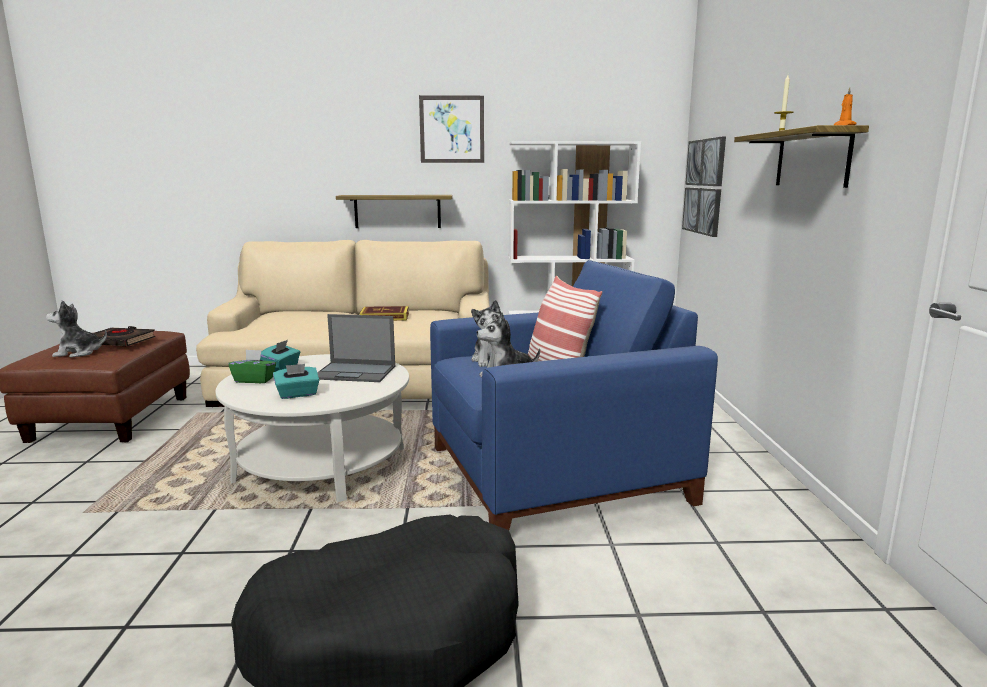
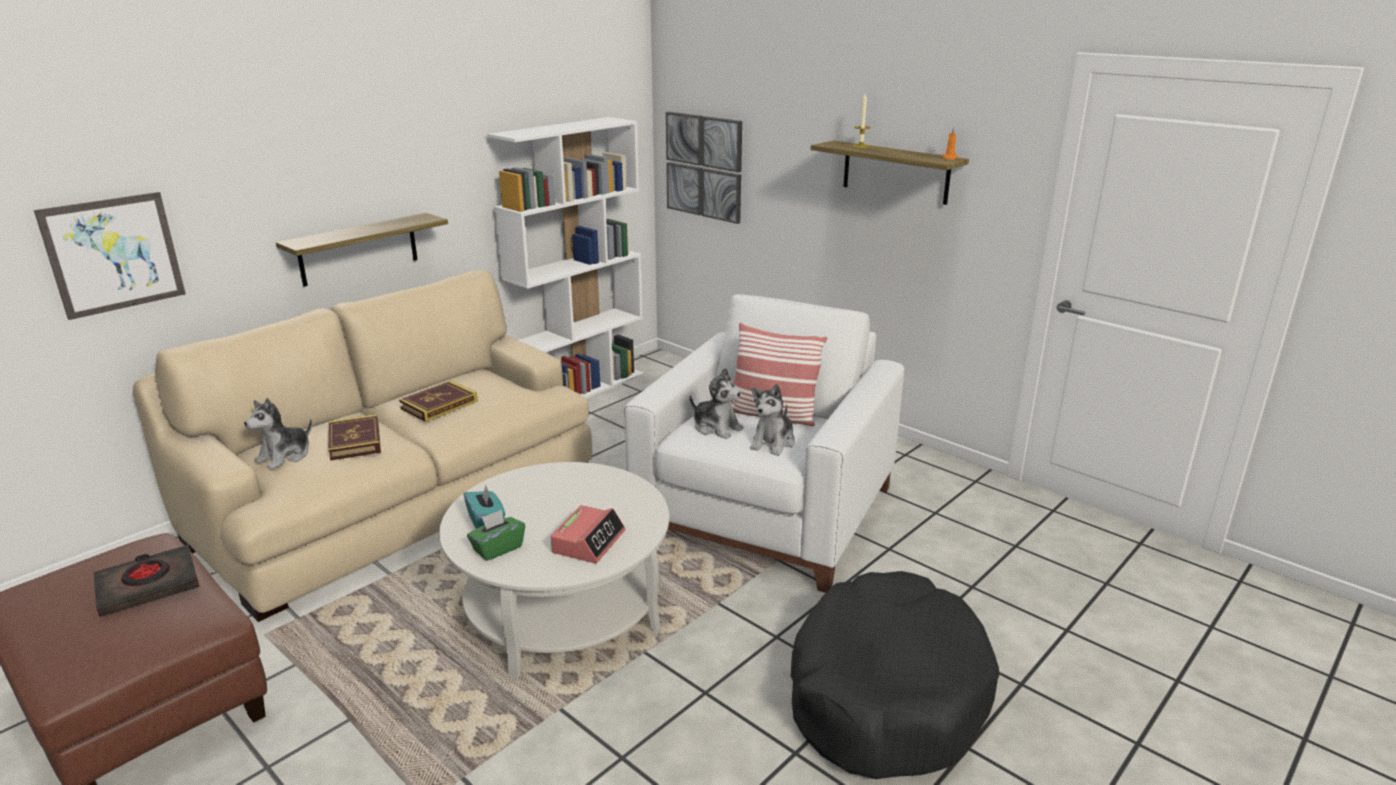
camera: 45 degrees left, 10 degrees up
plush toy [46,300,107,358] -> plush toy moved to [244,398,312,469]
turquoise tissue box [273,364,319,399] -> alarm clock [551,505,625,563]
laptop [317,314,395,382] -> none
picture [419,95,484,163] -> picture moved to [34,192,186,320]
blue armchair [430,260,718,530] -> white armchair [624,294,904,593]
none -> book [328,414,381,461]

